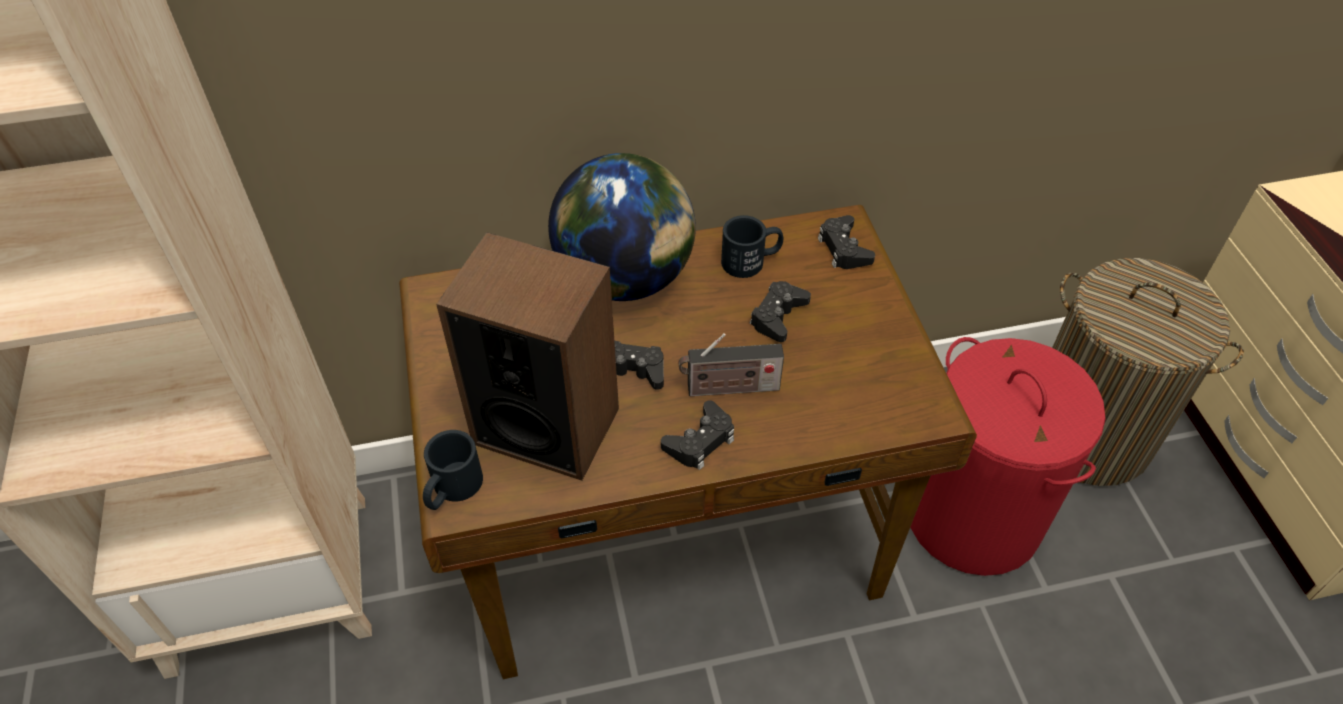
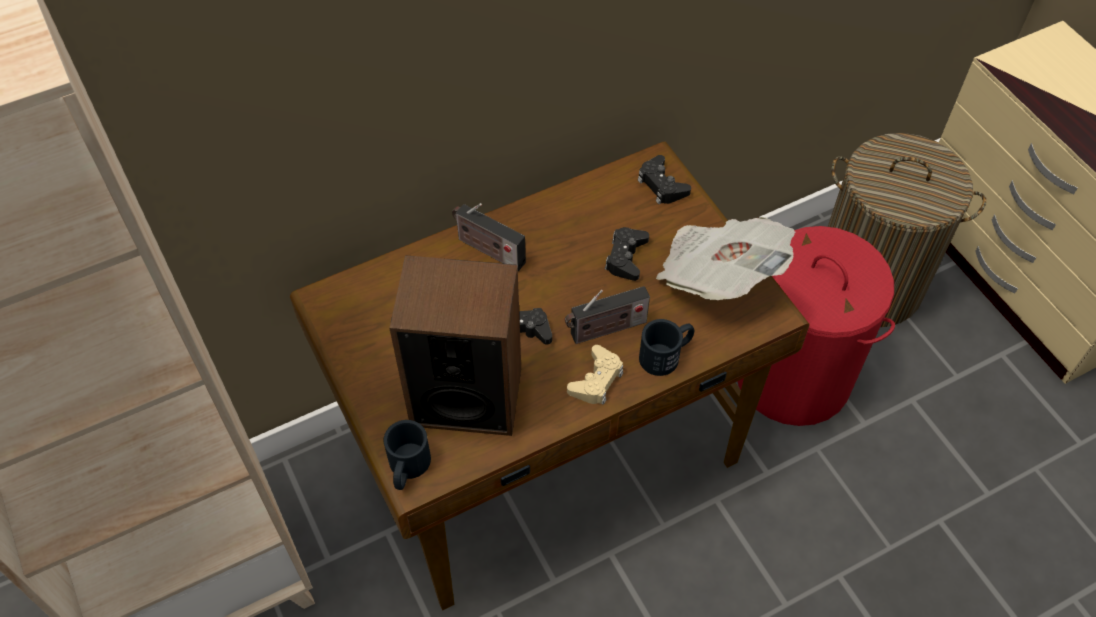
camera: 15 degrees left, 5 degrees up
globe [548,153,696,301] -> radio [452,203,526,271]
black game controller [661,400,734,470] -> beige game controller [567,345,623,405]
black mug [721,215,783,278] -> black mug moved to [639,319,694,376]
none -> newspaper [656,217,795,300]

